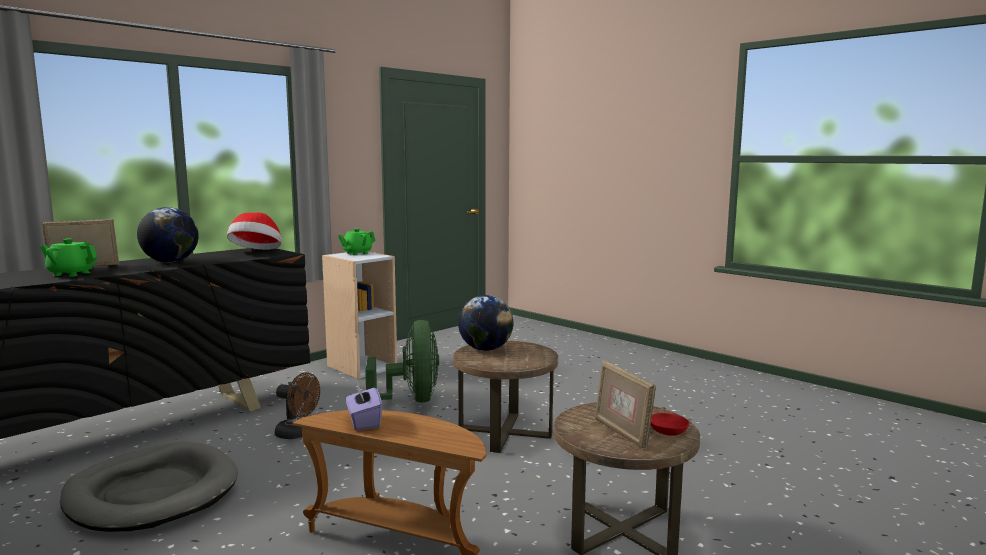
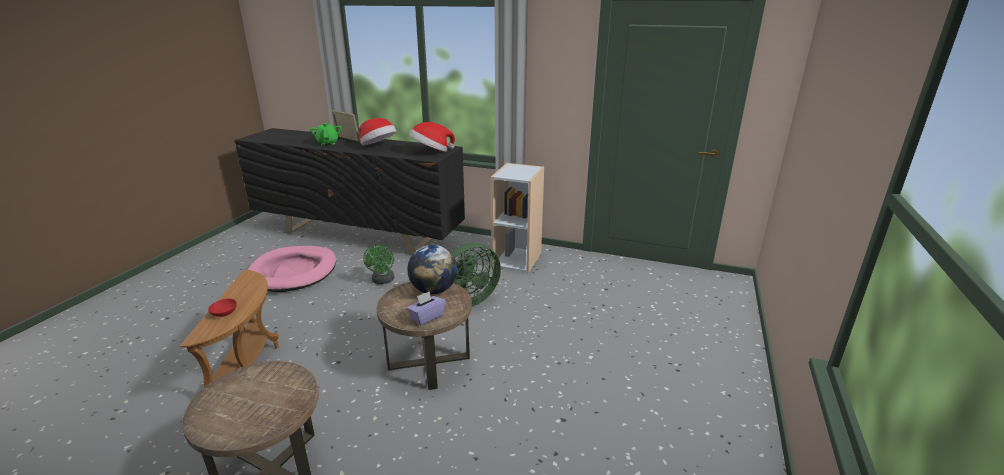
camera: 65 degrees right, 15 degrees up
grey dog bed [60,442,238,532] -> pink dog bed [247,246,336,292]
globe [137,207,199,263] -> hat [359,118,397,145]
brown fan [275,372,320,439] -> green fan [363,245,394,284]
green teapot [338,228,375,255] -> none
purple tissue box [346,382,382,430] -> purple tissue box moved to [407,291,446,326]
picture frame [595,359,656,450] -> none
red bowl [651,413,689,436] -> red bowl moved to [208,299,237,317]

